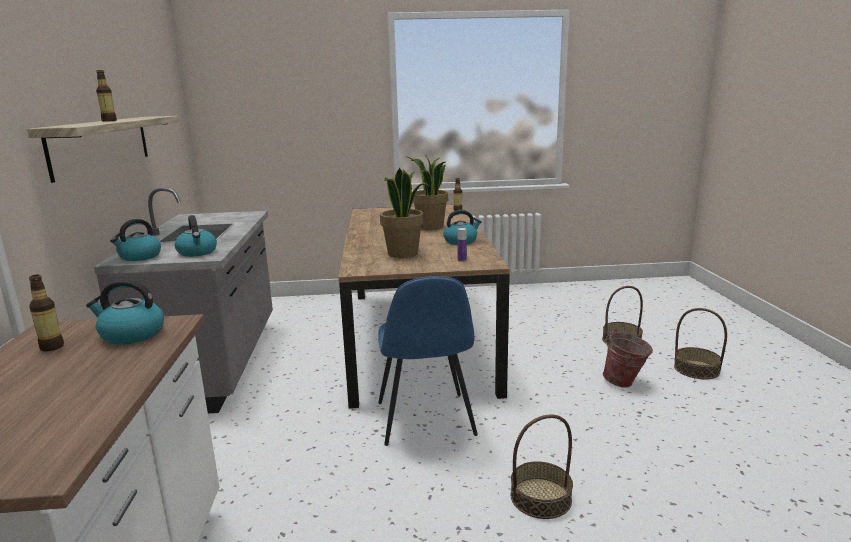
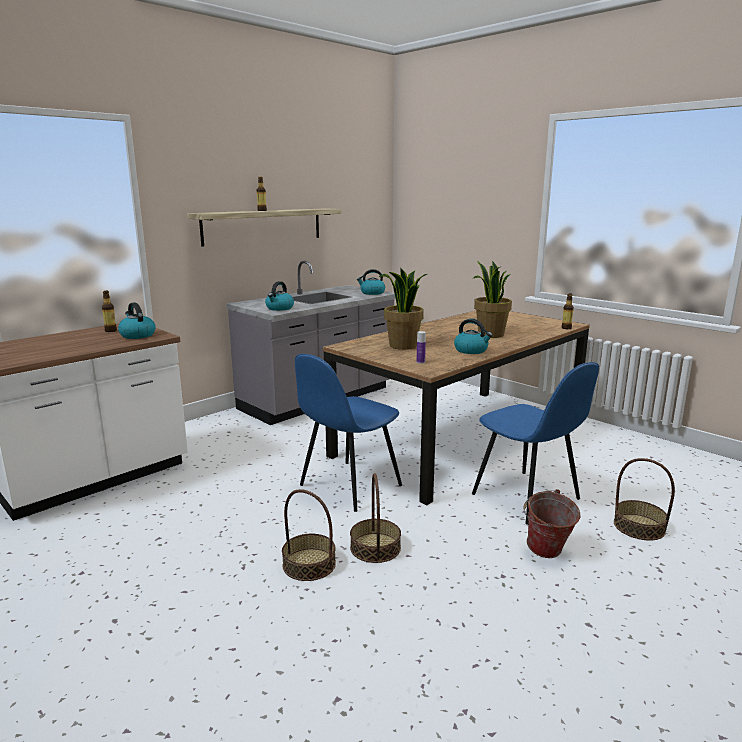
camera: 50 degrees right, 0 degrees up
kettle [110,219,161,261] -> kettle moved to [357,269,385,295]
basket [674,308,727,379] -> basket moved to [350,473,401,563]
none -> blue chair [472,362,599,525]

